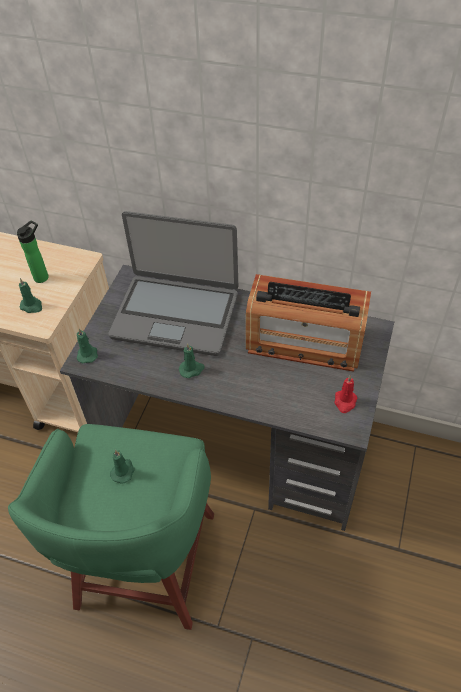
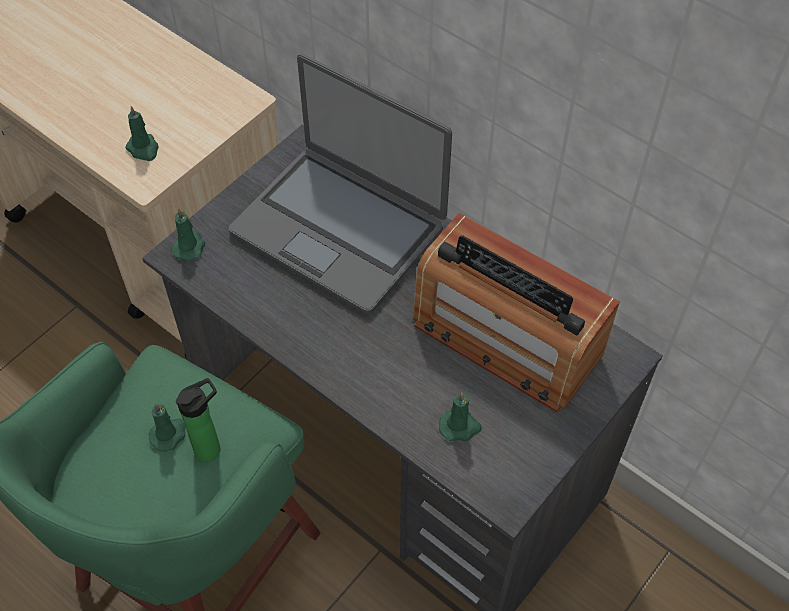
camera: 20 degrees right, 5 degrees up
bottle [17,221,49,283] -> bottle moved to [176,378,221,462]
green candle [179,343,205,378] -> green candle moved to [439,393,482,441]
red candle [334,375,357,413] -> none

